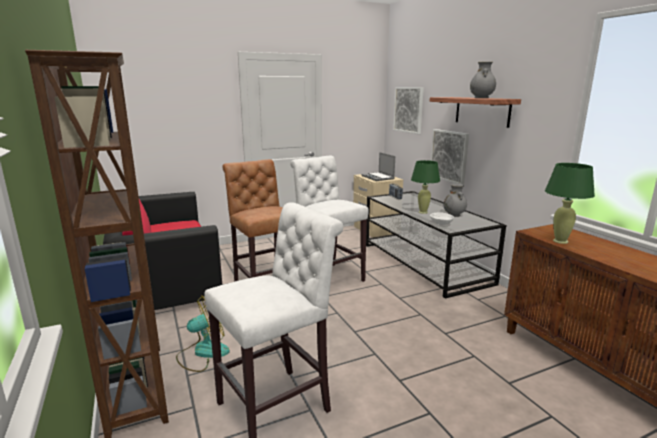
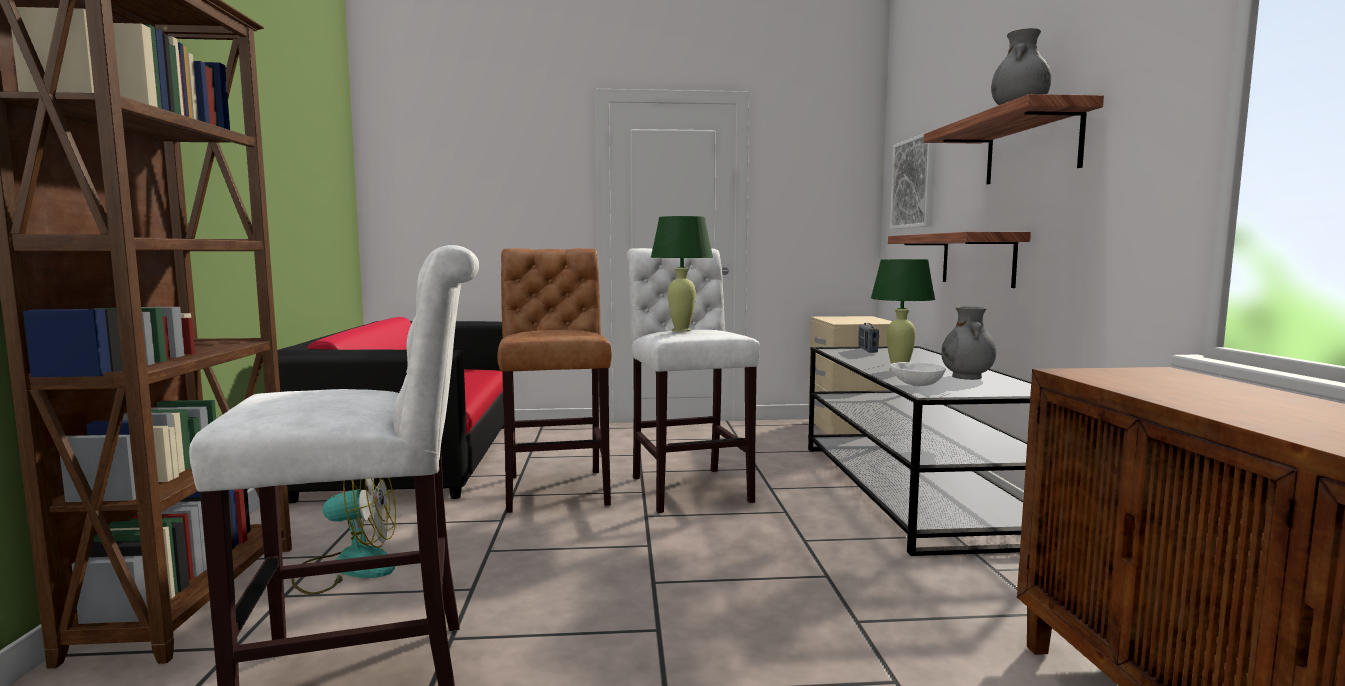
camera: 20 degrees right, 10 degrees down
laptop [361,152,395,181] -> none
picture [431,129,469,185] -> shelf [888,232,1031,288]
green table lamp [545,163,595,244] -> green table lamp moved to [651,216,713,332]

